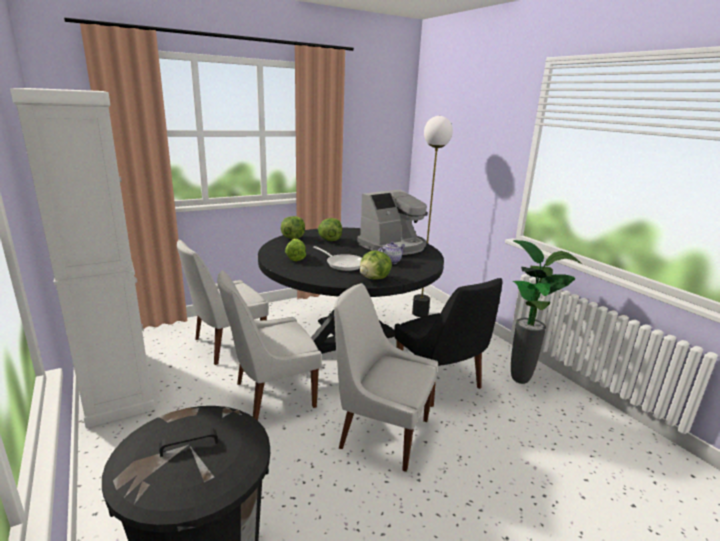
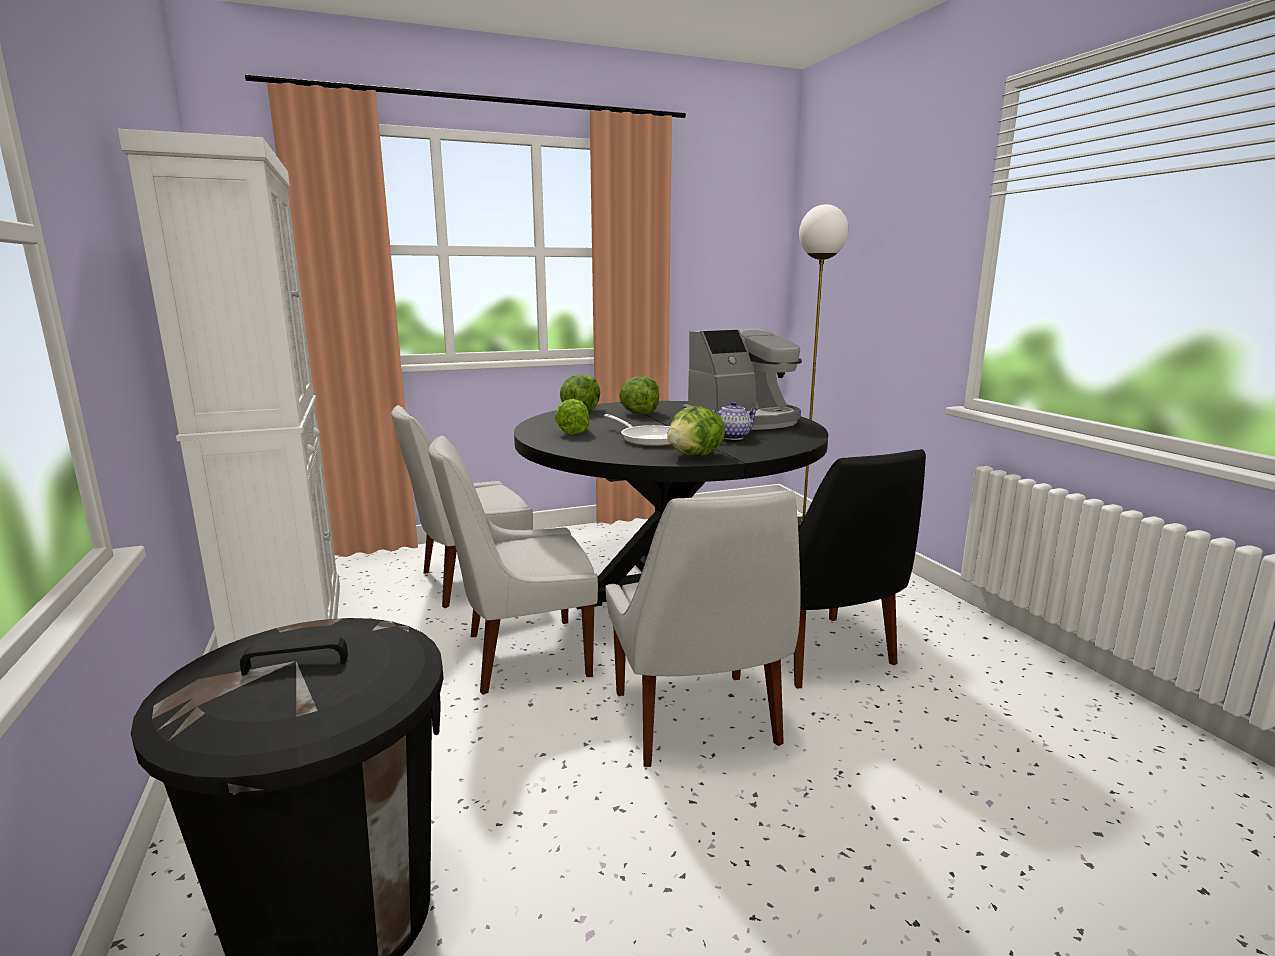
camera: 10 degrees right, 5 degrees down
white chair [334,283,438,472] -> white chair turned 135 degrees counterclockwise [605,490,801,767]
potted plant [511,240,582,384] -> none

